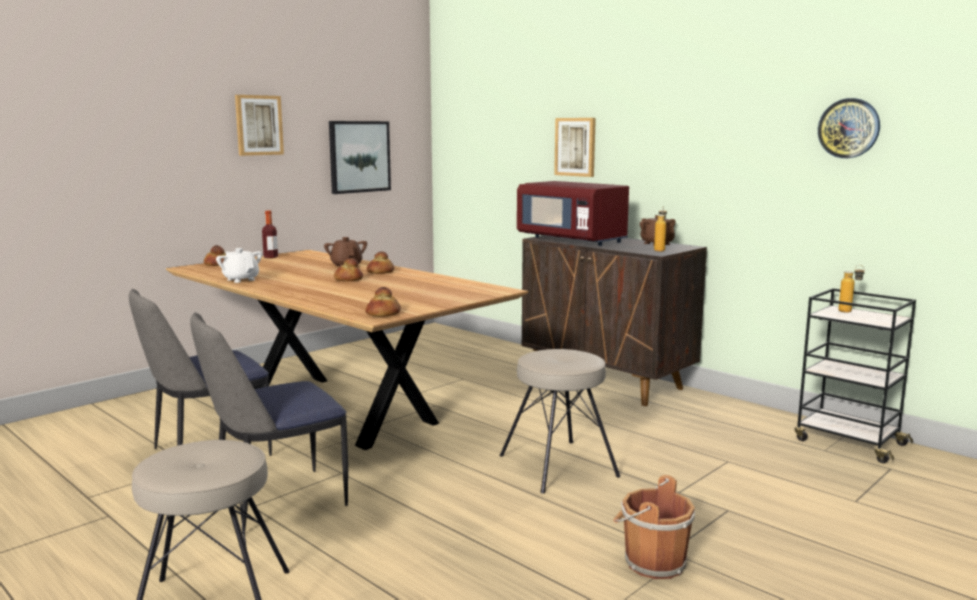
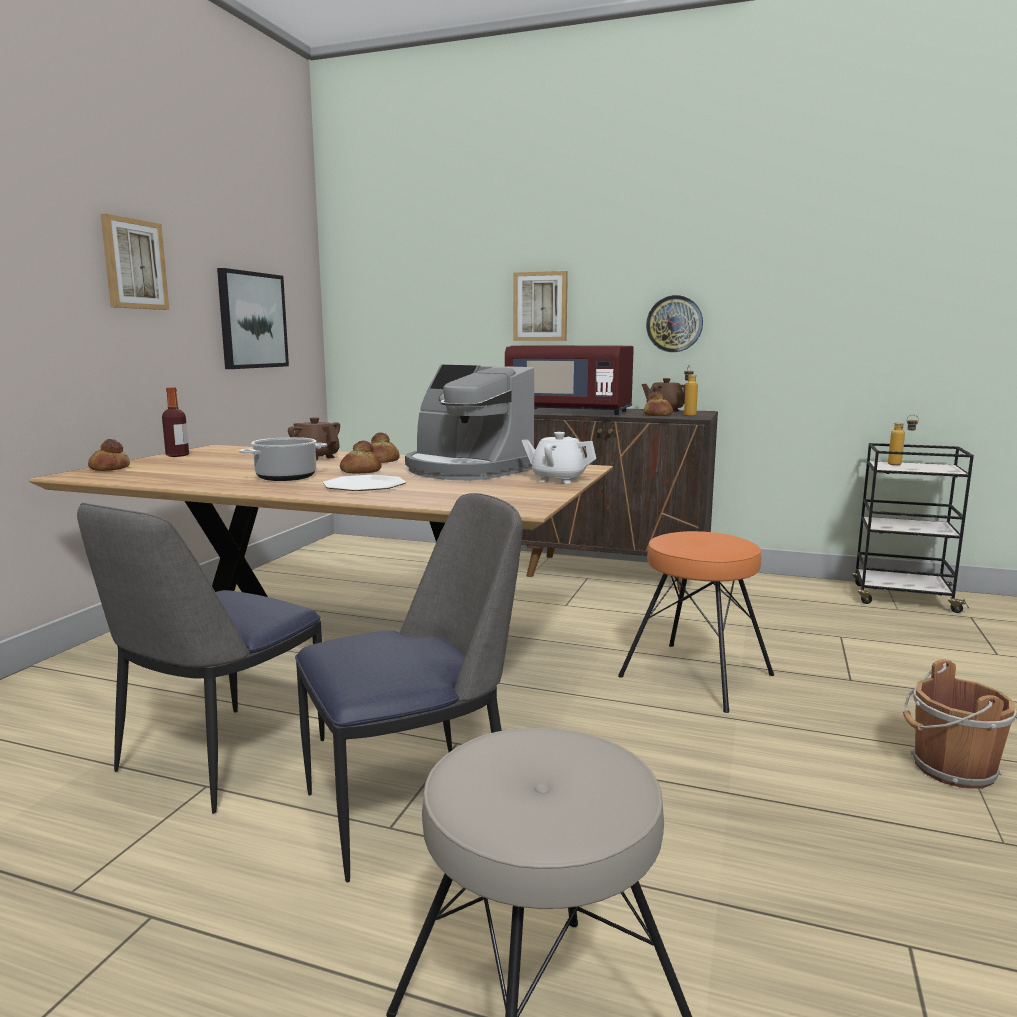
camera: 25 degrees left, 0 degrees up
chair [190,312,348,534] -> chair turned 150 degrees counterclockwise [295,493,523,883]
white teapot [216,248,262,283] -> white teapot moved to [522,432,596,484]
bread [365,287,401,317] -> bread moved to [644,391,673,416]
beige stool [500,349,620,493] -> orange stool [618,531,774,713]
wall clock [818,98,880,158] -> wall clock moved to [646,295,703,352]
none -> cooking pot [239,437,327,481]
none -> plate [323,475,406,491]
none -> coffee machine [405,365,534,480]

